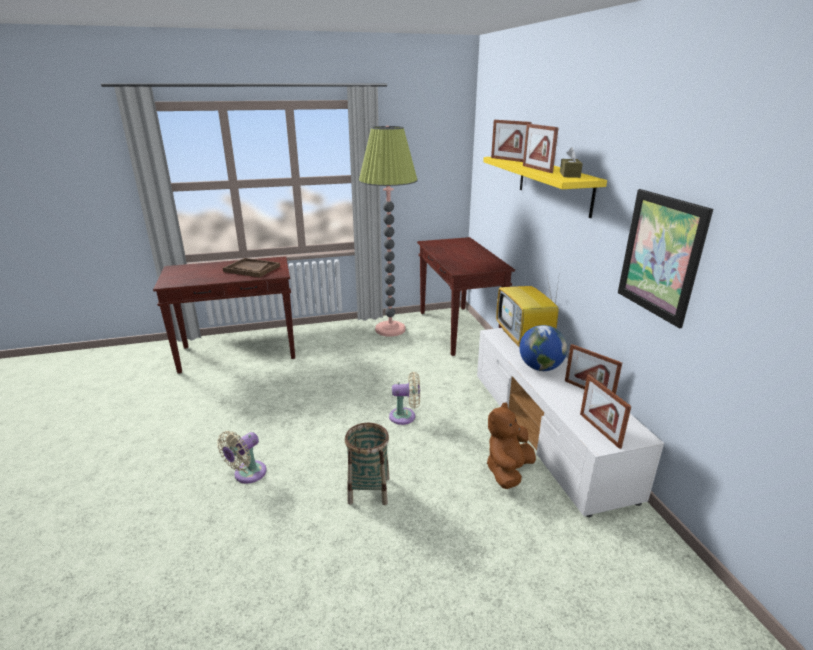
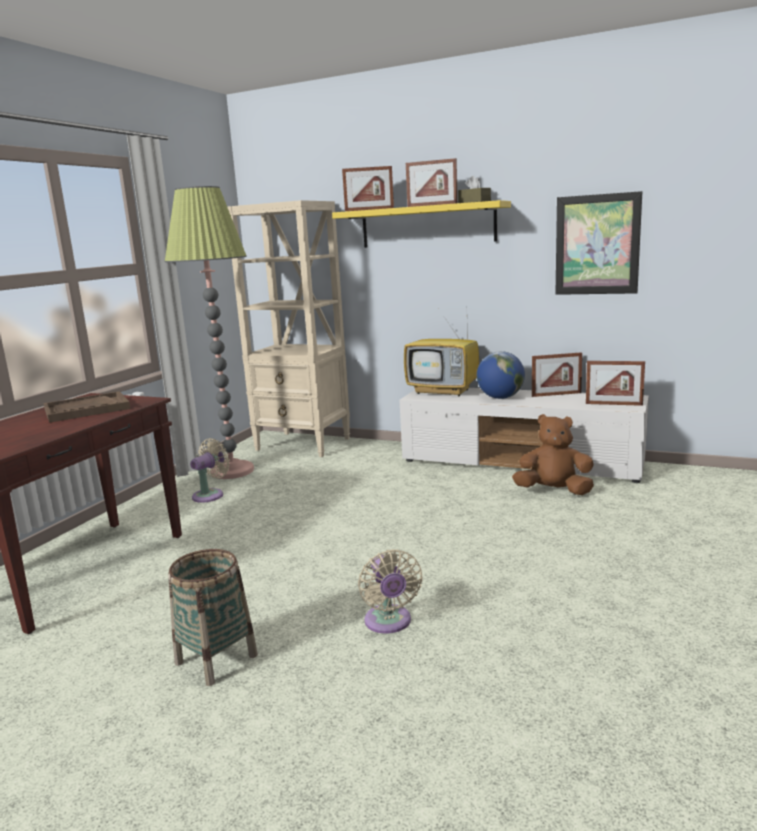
camera: 50 degrees left, 10 degrees down
basket [345,423,390,505] -> basket moved to [168,549,258,686]
beige fan [389,372,420,425] -> beige fan moved to [190,438,230,503]
brown console table [417,237,515,356] -> beige bookcase [227,200,350,457]
brown plush toy [487,402,536,489] -> brown plush toy turned 120 degrees clockwise [512,414,594,495]

